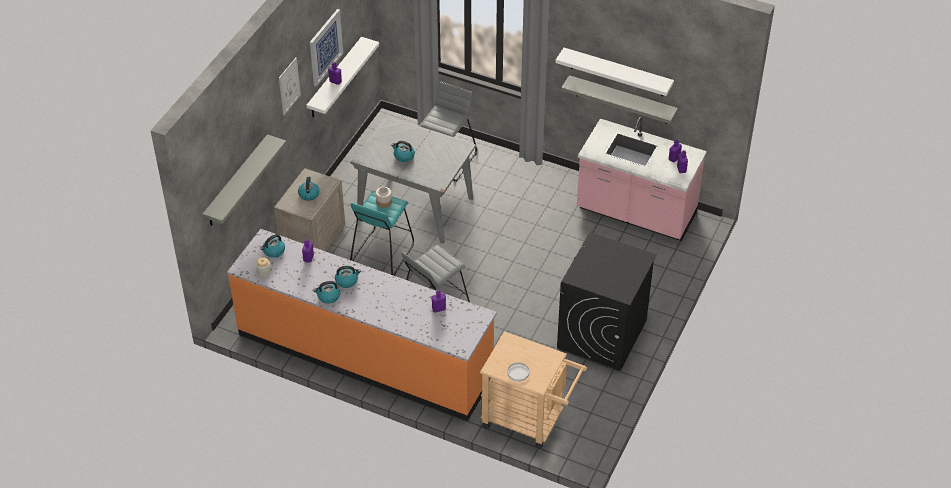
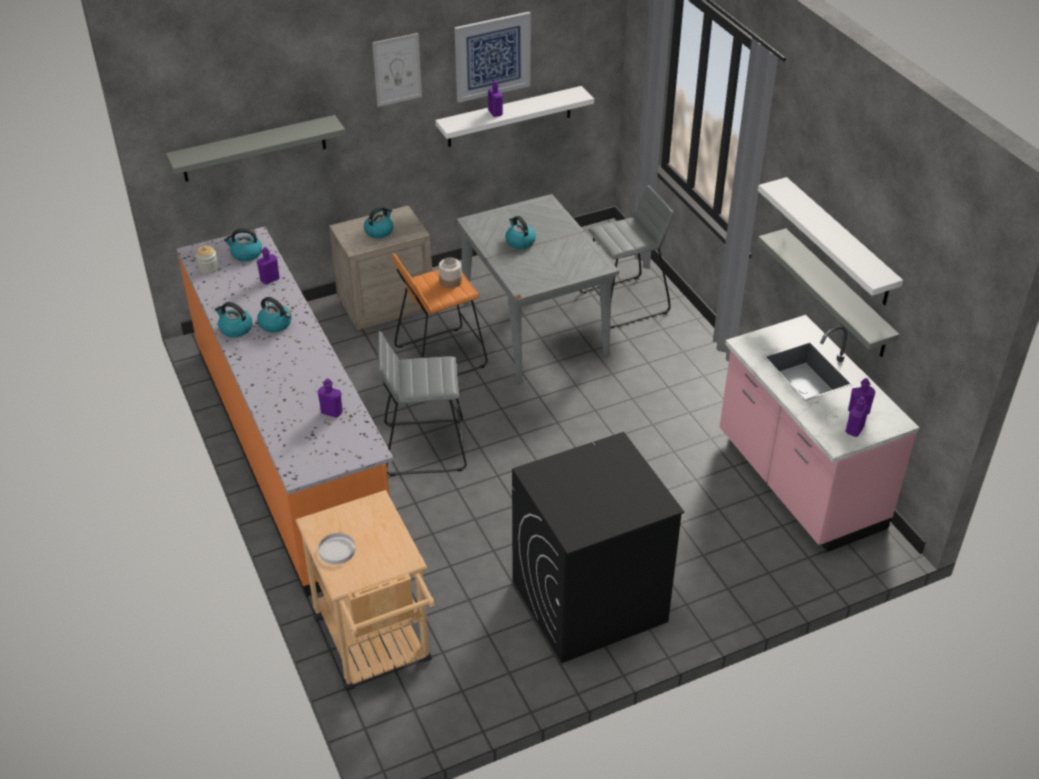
camera: 40 degrees right, 5 degrees down
turquoise stool [350,191,414,276] -> orange stool [392,253,488,376]

